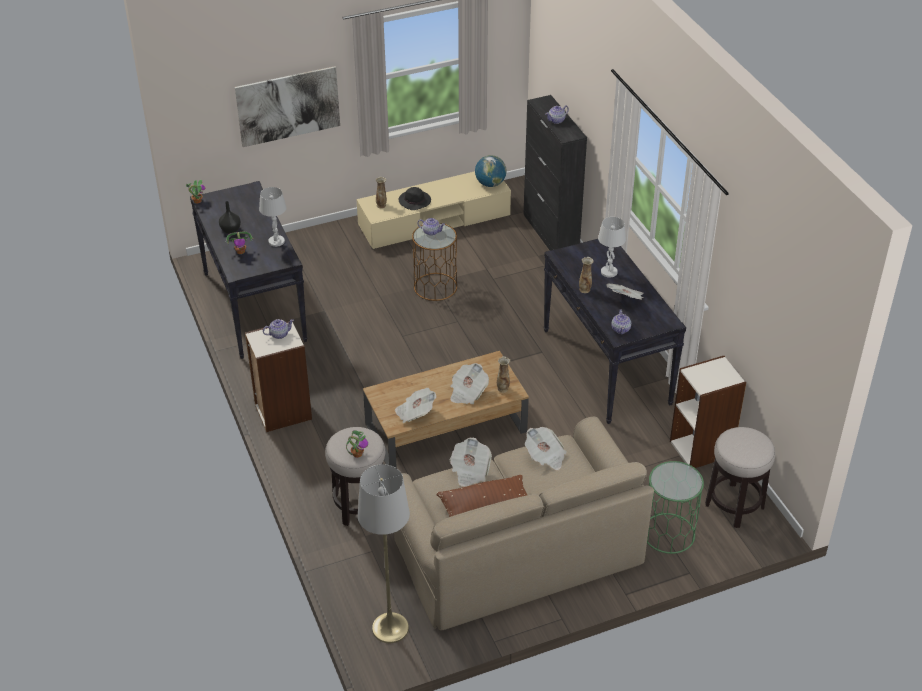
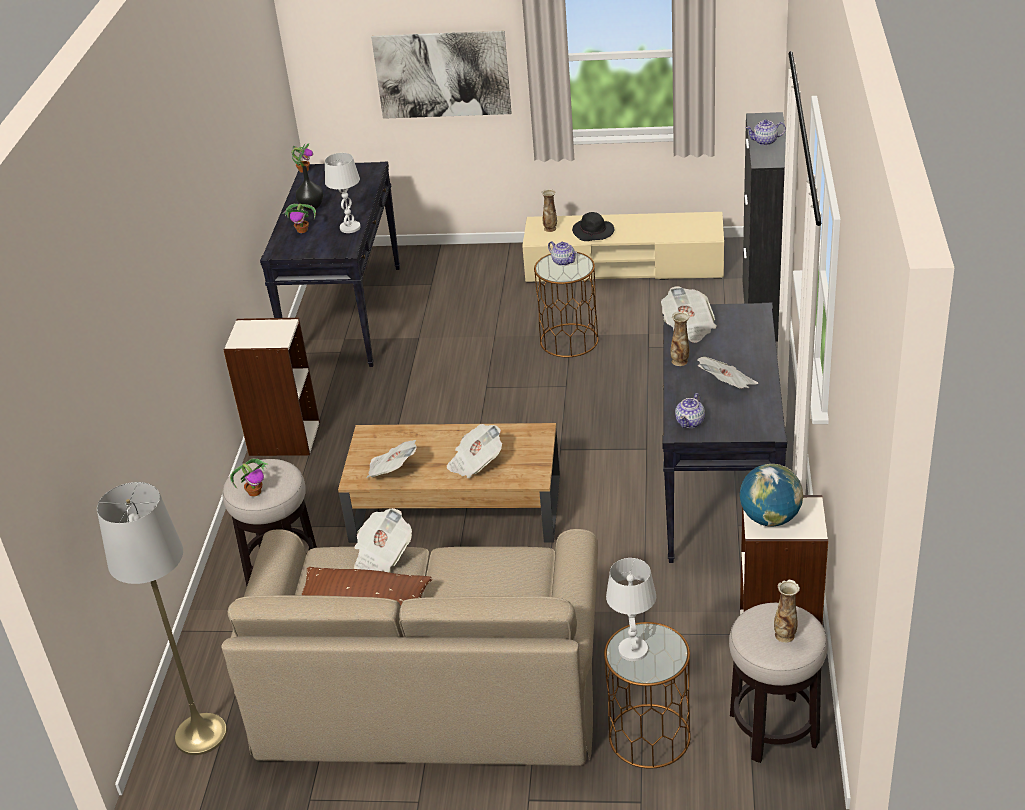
camera: 30 degrees right, 5 degrees down
teapot [263,319,294,339] -> none
globe [475,155,506,187] -> globe moved to [740,464,803,526]
vase [497,356,510,393] -> vase moved to [774,580,800,643]
newspaper [525,427,567,470] -> newspaper moved to [661,286,717,343]
white table lamp [598,217,626,278] -> white table lamp moved to [606,558,656,661]
green side table [647,461,704,554] -> brown side table [604,622,691,769]

